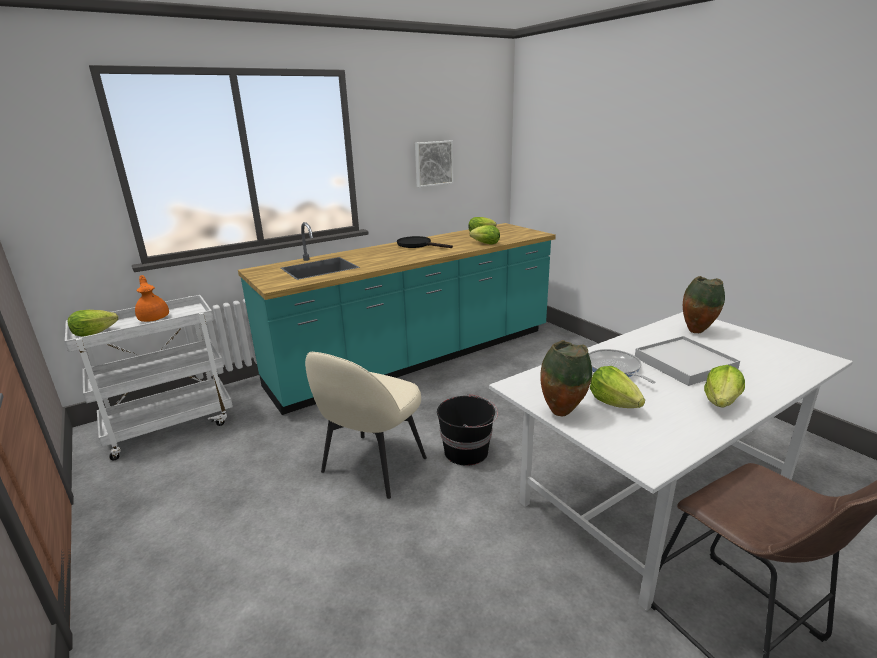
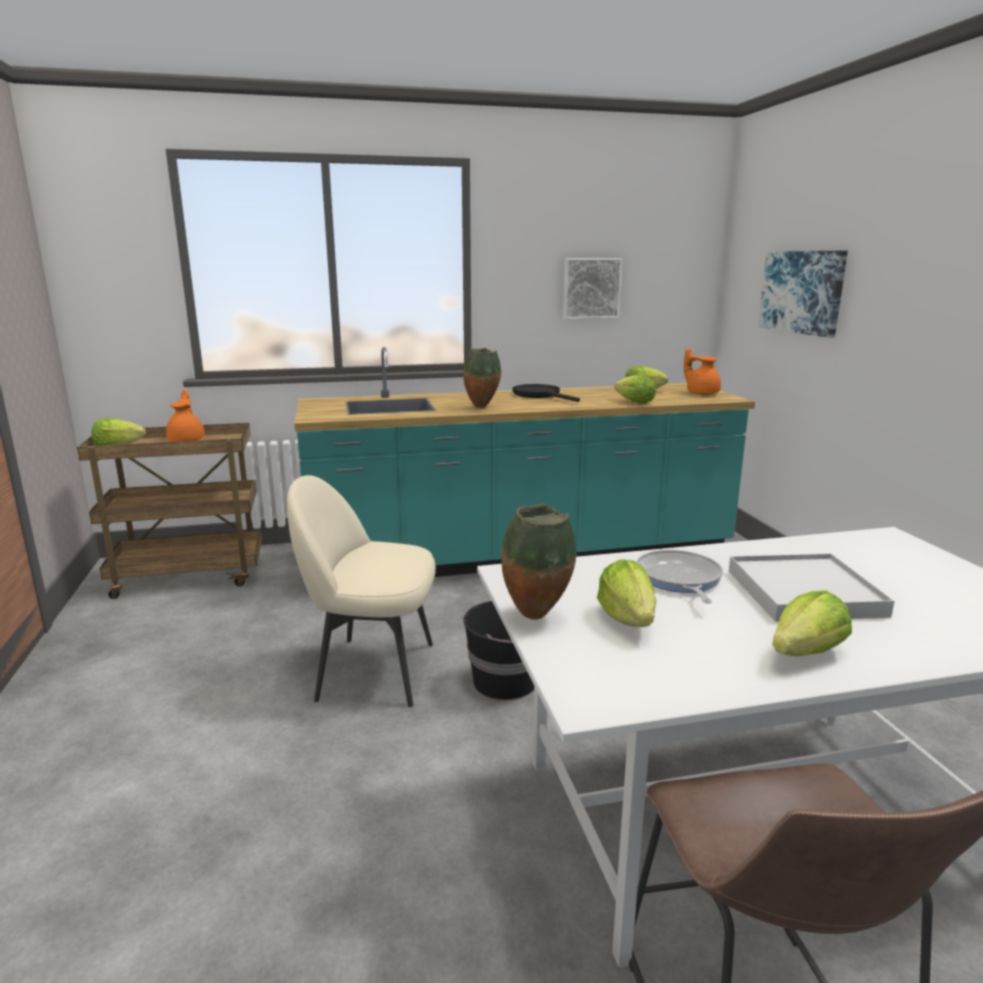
camera: 20 degrees right, 5 degrees down
white cart [65,295,233,460] -> brown cart [77,423,262,599]
beige chair [305,352,427,499] -> beige chair turned 45 degrees clockwise [287,475,436,707]
vase [683,276,725,333] -> vase moved to [463,348,501,408]
none -> orange teapot [684,347,721,395]
none -> picture [758,251,848,338]

